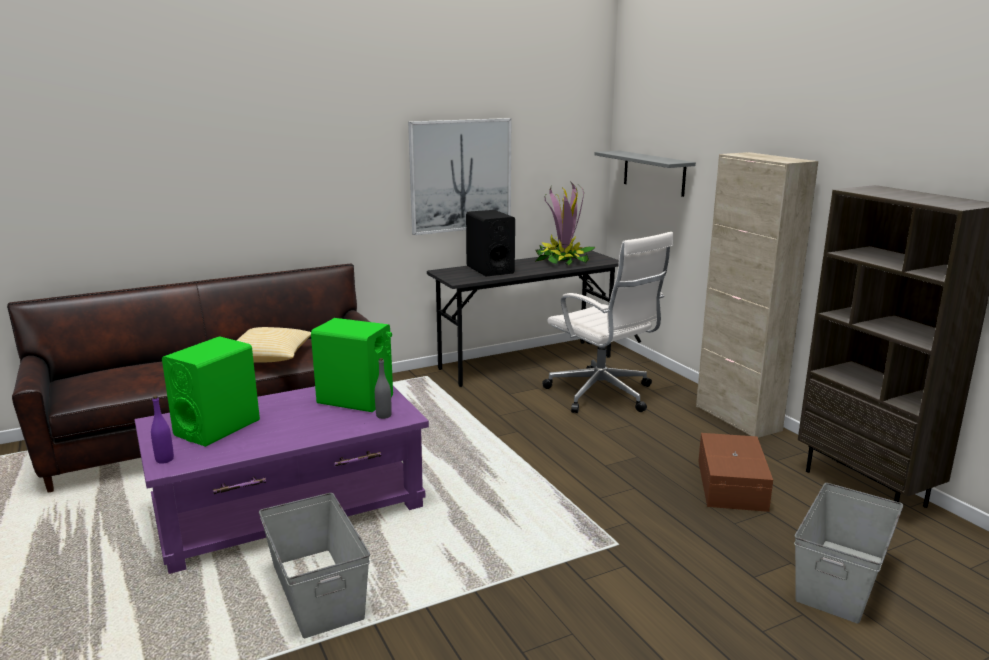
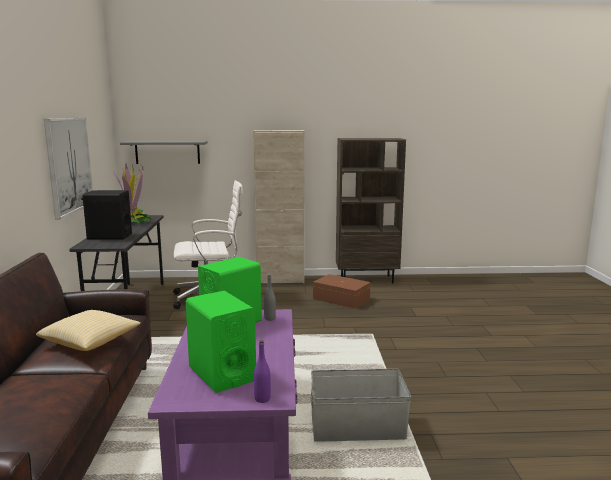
camera: 65 degrees left, 5 degrees down
grey storage box [794,483,903,624] -> none

